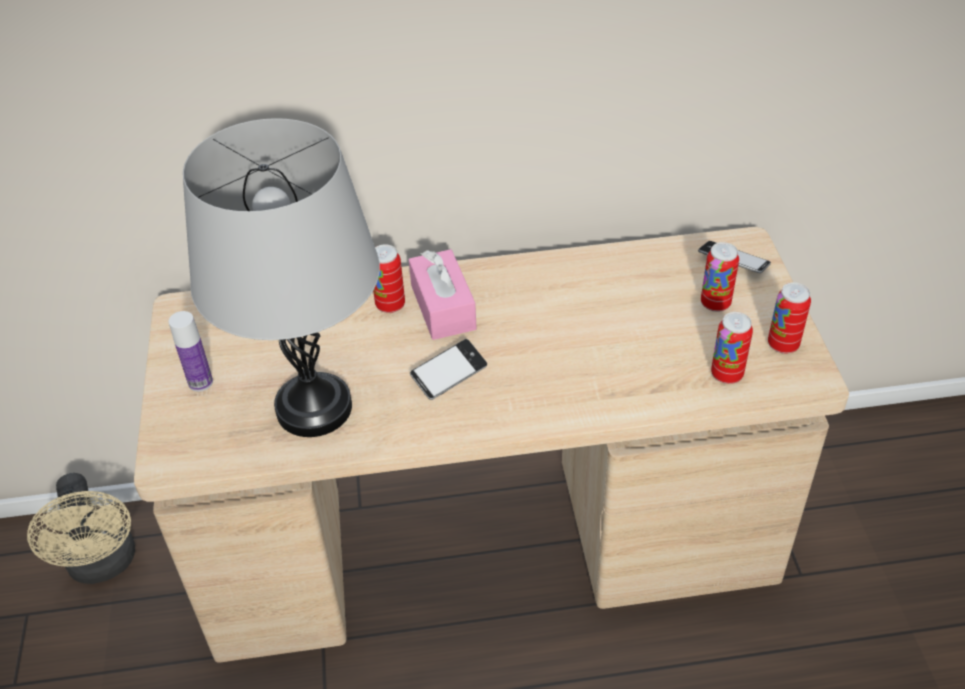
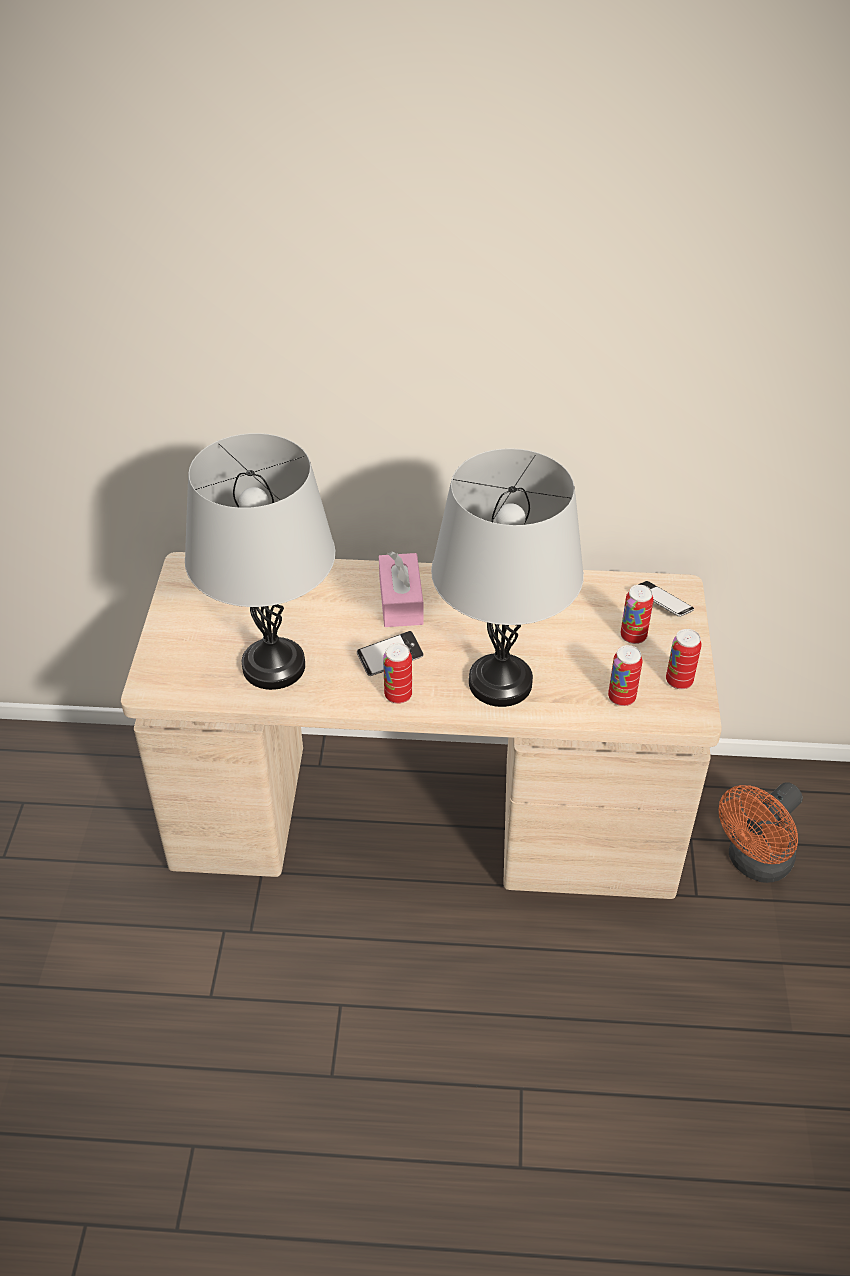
camera: 10 degrees right, 0 degrees up
beige fan [27,473,135,584] -> none
bottle [168,311,213,392] -> none
can [373,244,405,313] -> can moved to [383,643,412,704]
none -> grey table lamp [431,448,584,707]
none -> orange fan [719,782,803,883]

